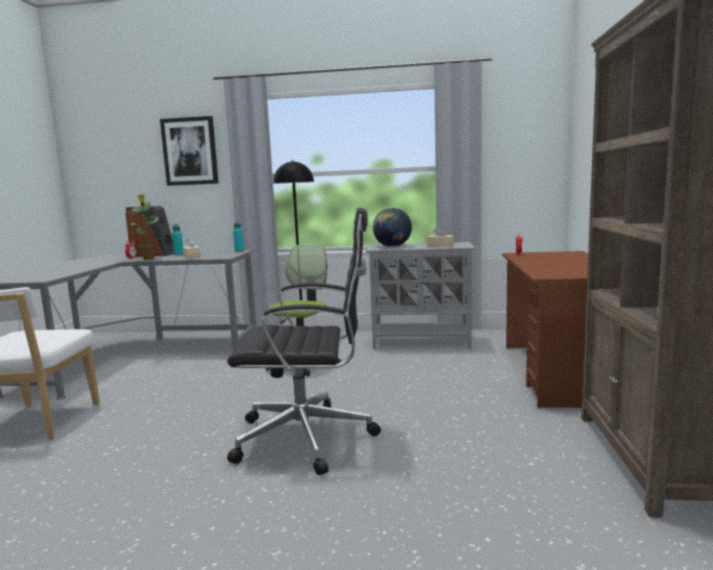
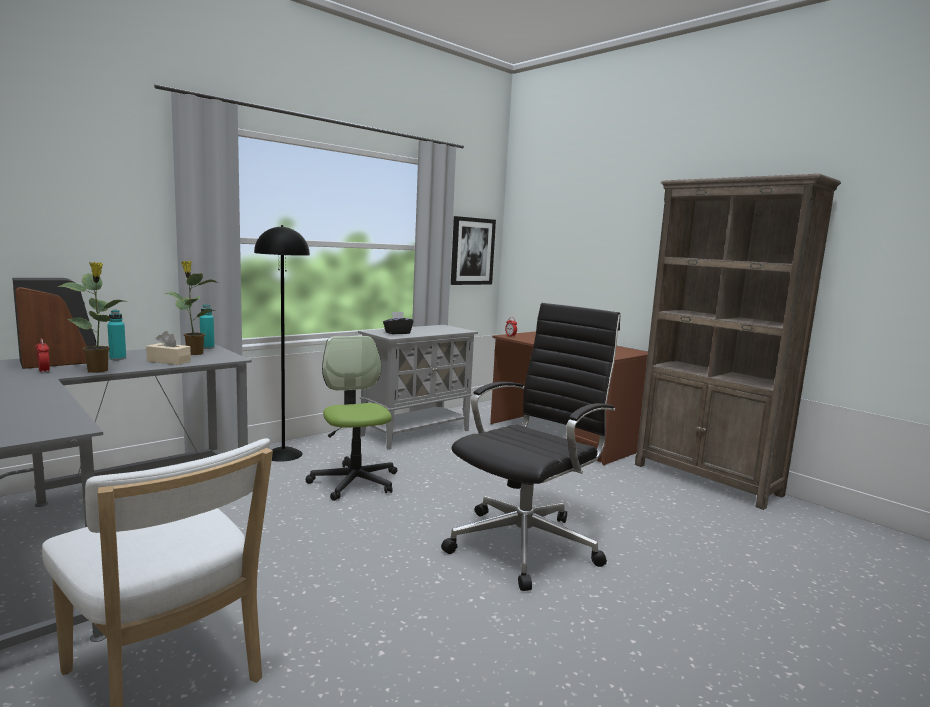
camera: 50 degrees left, 0 degrees up
picture [160,116,218,186] -> picture moved to [451,216,496,285]
globe [373,208,412,247] -> black tissue box [383,312,413,334]
beige tissue box [427,226,454,247] -> none
none -> potted plant [164,261,219,355]

